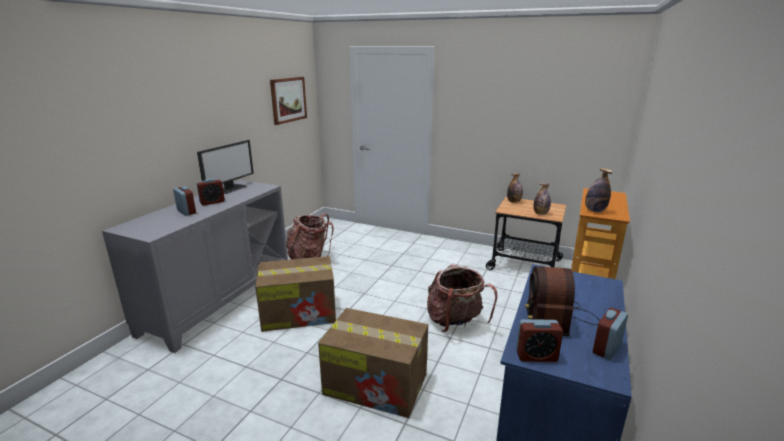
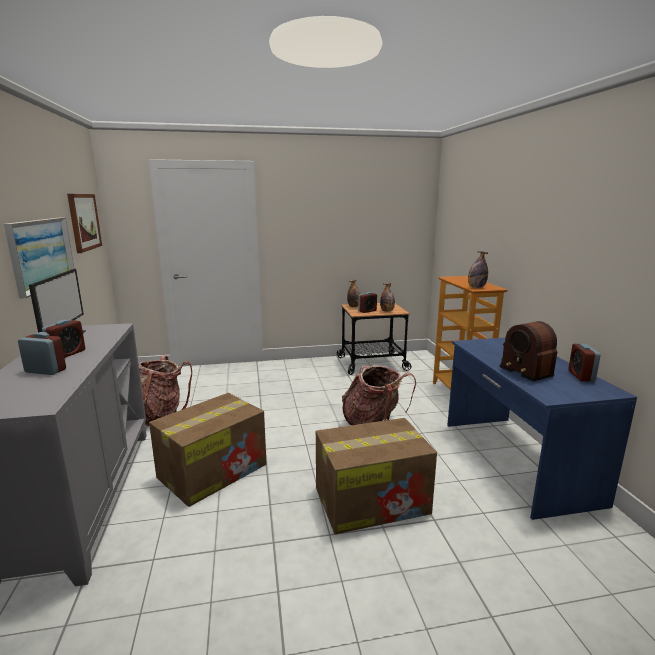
camera: 35 degrees left, 5 degrees down
alarm clock [516,319,563,362] -> alarm clock moved to [358,292,377,313]
none -> picture [4,217,74,299]

